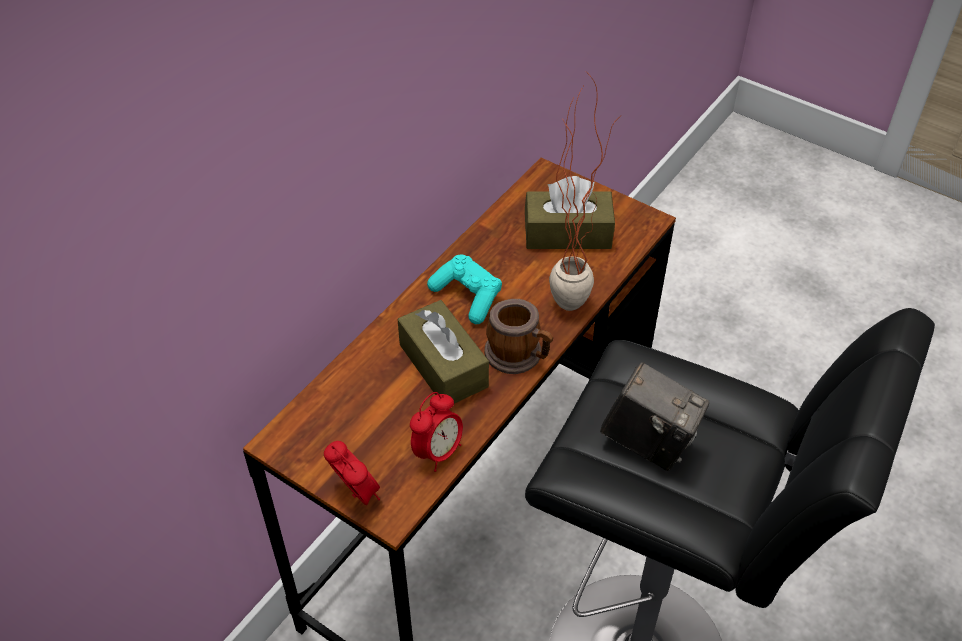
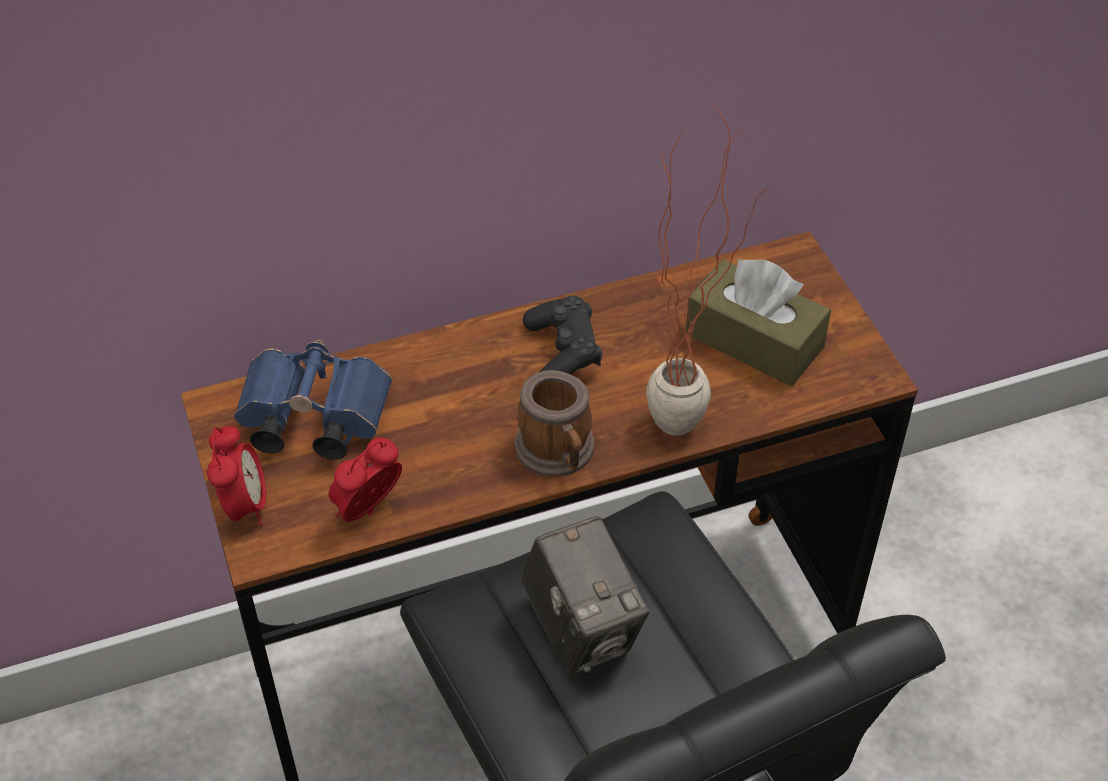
camera: 35 degrees right, 0 degrees up
brown tissue box [398,300,489,404] -> none
alarm clock [410,392,463,472] -> alarm clock turned 150 degrees clockwise [328,438,402,522]
turquoise game controller [427,254,502,324] -> black game controller [523,296,602,374]
none -> blue binoculars [234,340,392,460]

